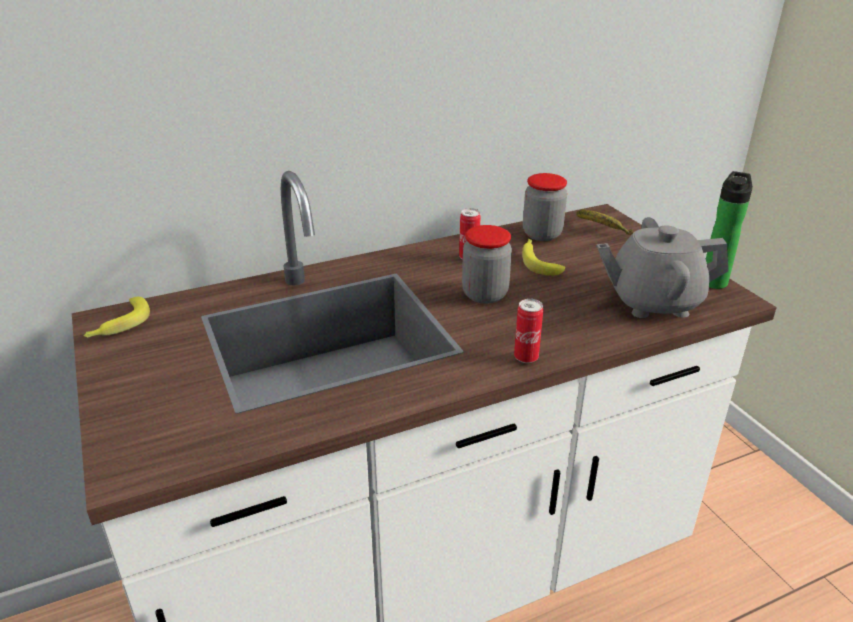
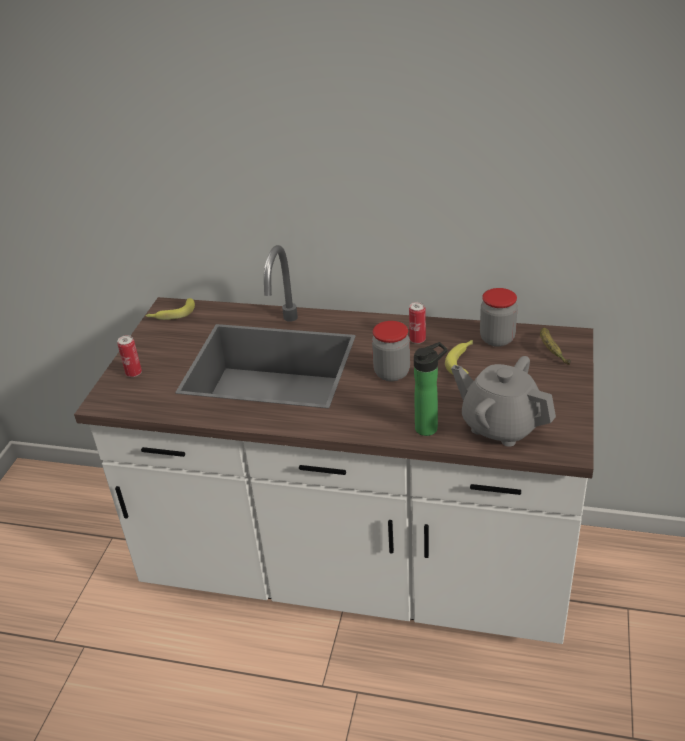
camera: 40 degrees right, 5 degrees up
can [514,299,543,363] -> can moved to [117,335,142,377]
bottle [706,171,753,289] -> bottle moved to [414,342,447,436]

